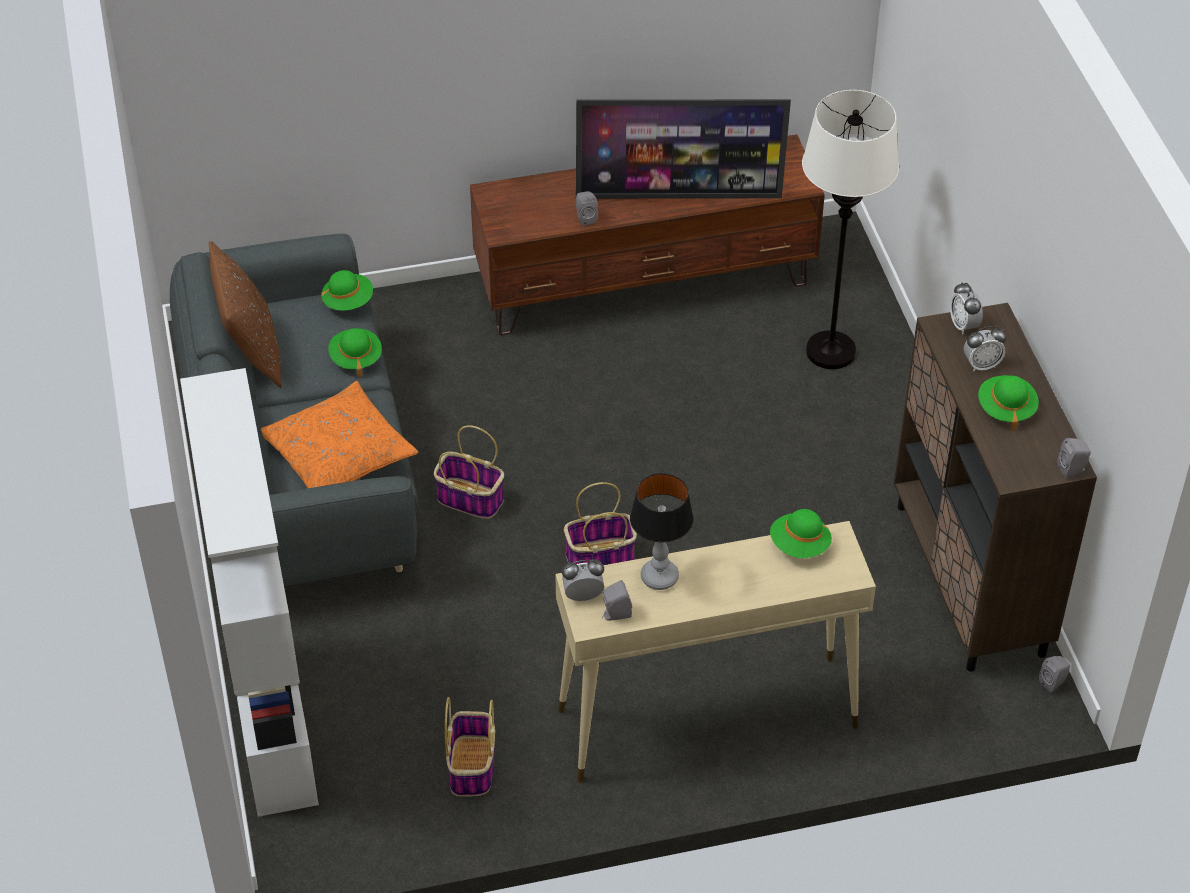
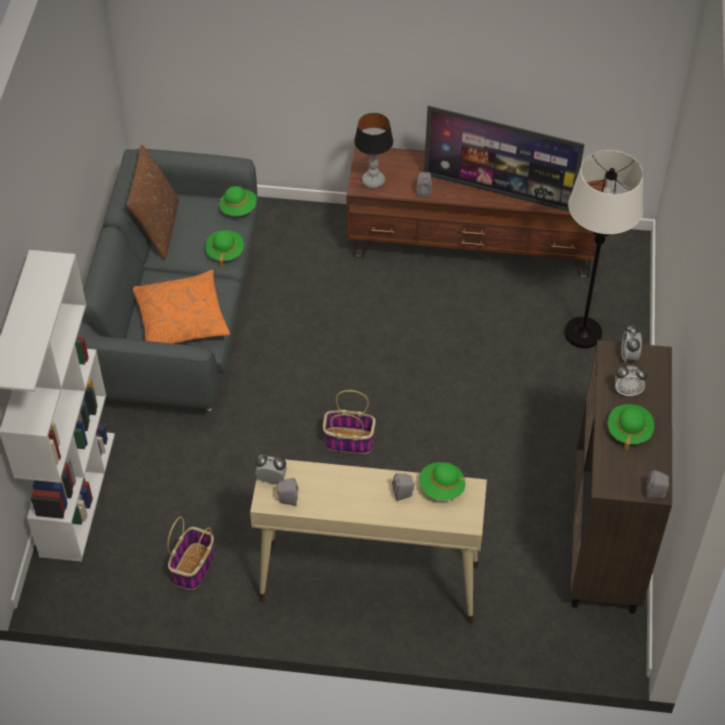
camera: 20 degrees right, 5 degrees up
basket [434,425,504,519] -> none
table lamp [630,473,694,590] -> table lamp moved to [354,113,393,188]
grey speaker [1039,656,1070,692] -> grey speaker moved to [392,473,414,501]

